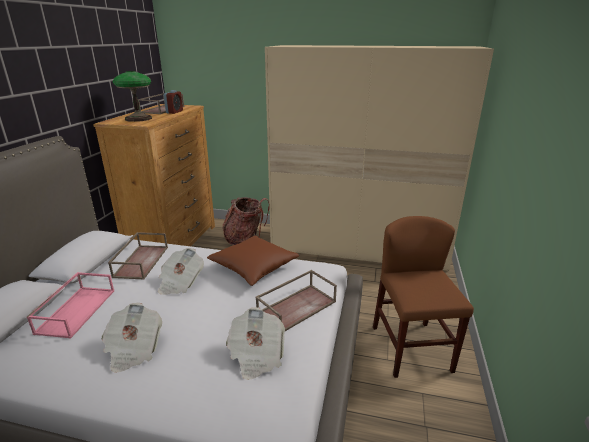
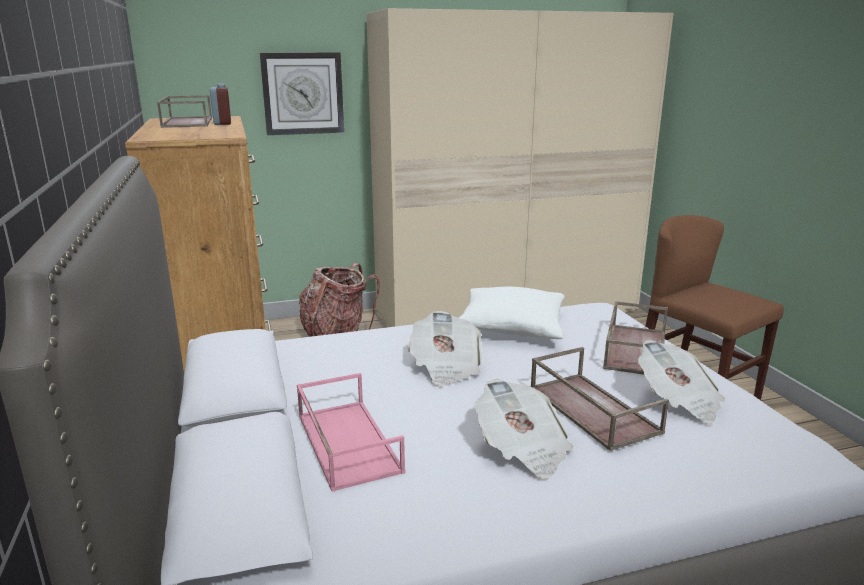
camera: 30 degrees left, 5 degrees down
brown tray [108,232,168,280] -> brown tray moved to [530,347,669,451]
table lamp [113,71,152,122] -> none
brown pillow [207,236,299,286] -> white pillow [459,287,565,339]
none -> wall clock [260,52,344,135]

